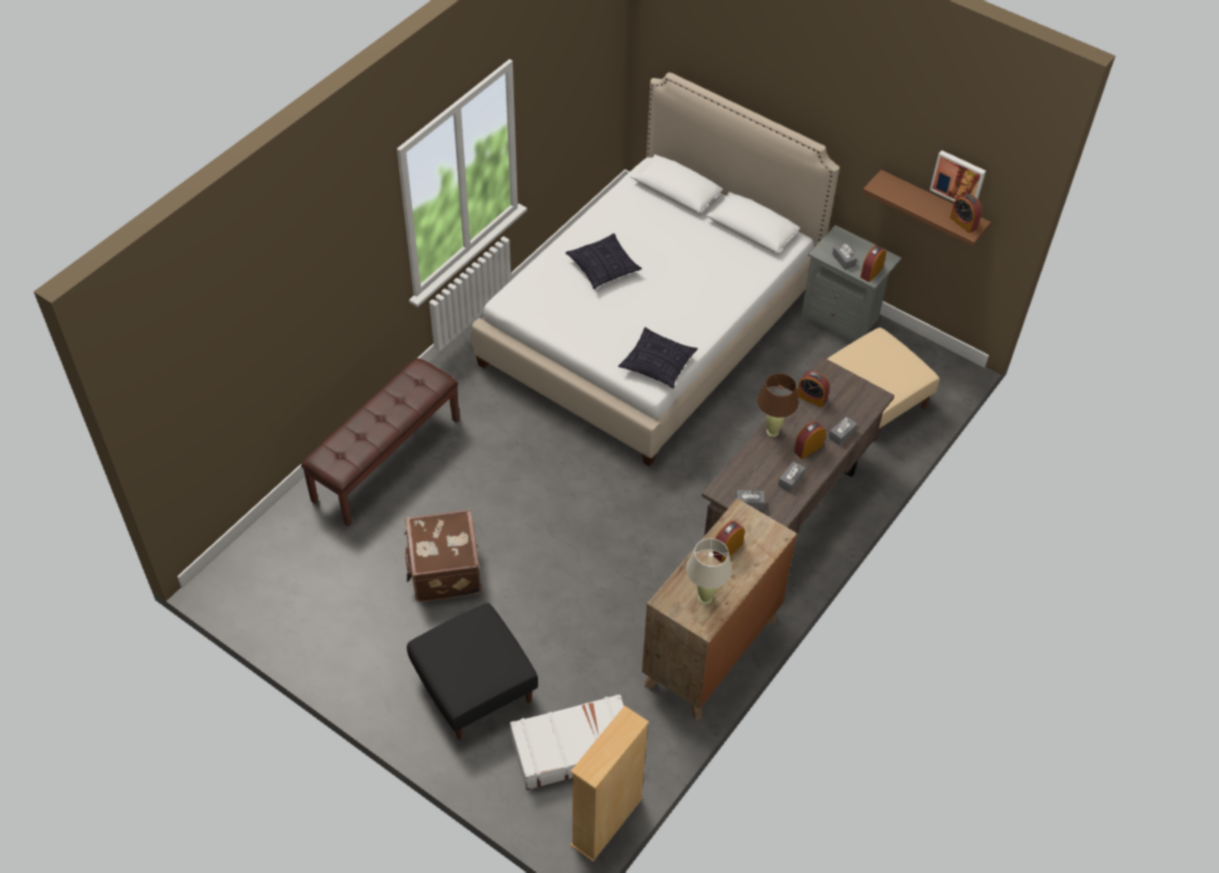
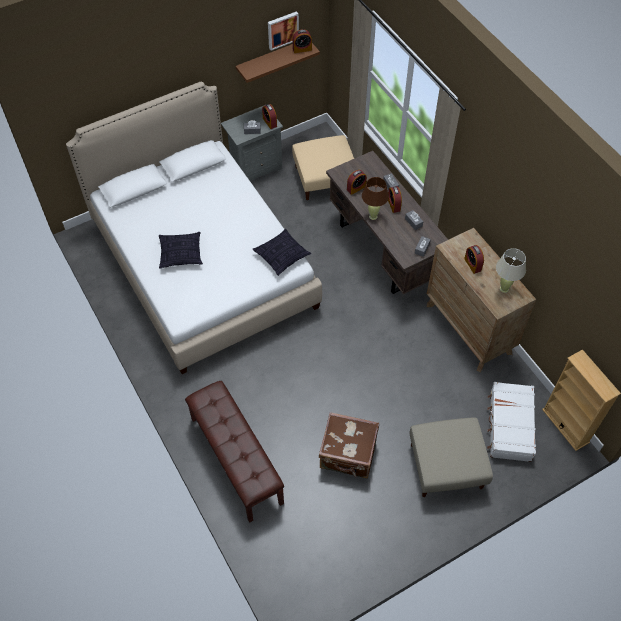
camera: 65 degrees left, 5 degrees up
black ottoman [407,603,538,740] -> beige ottoman [410,418,493,497]

